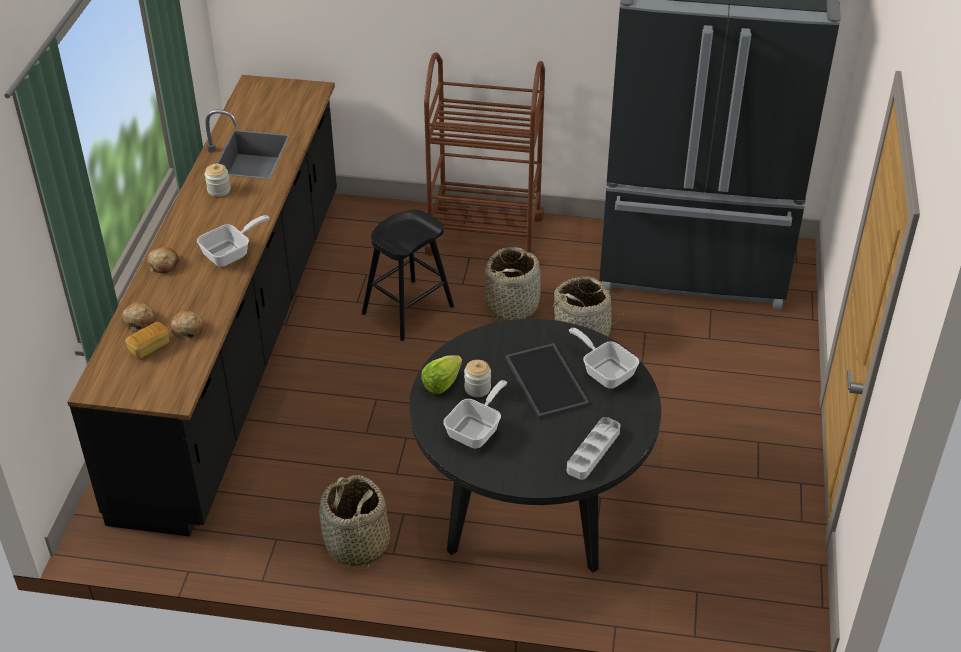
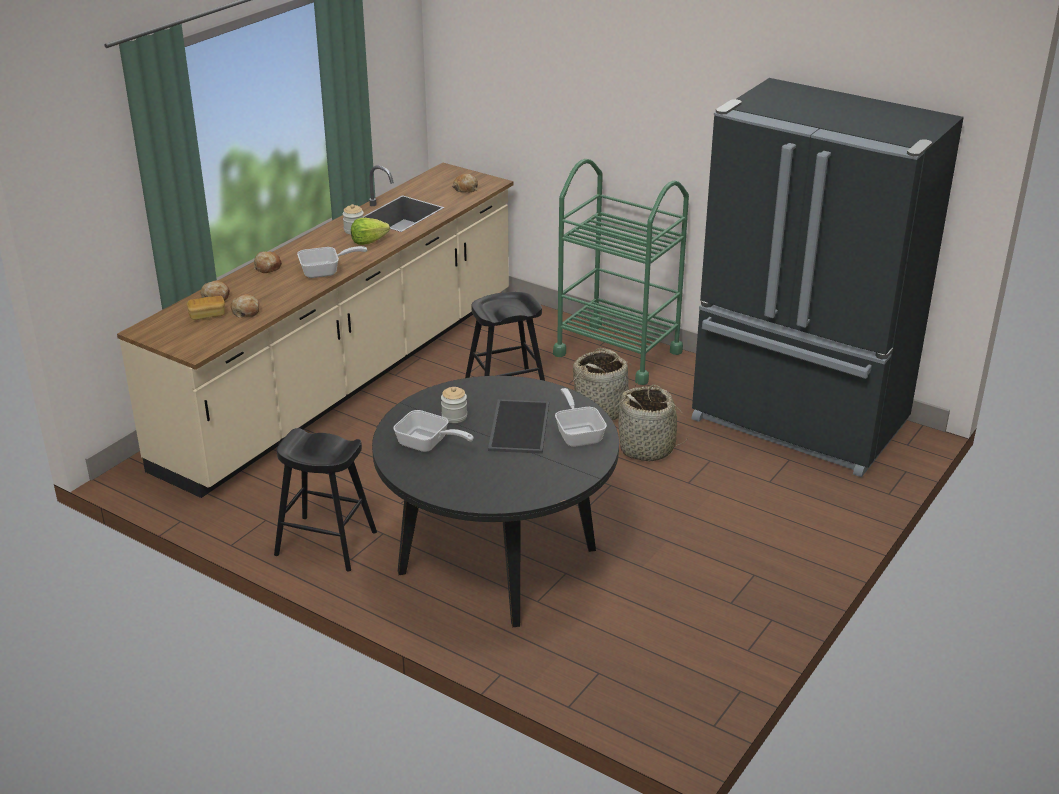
camera: 25 degrees right, 10 degrees down
black counter [67,75,337,537] -> beige counter [117,163,514,498]
basket [319,475,390,568] -> black stool [274,428,377,572]
lettuce [421,355,462,394] -> lettuce moved to [351,218,390,245]
brown cart [424,52,545,256] -> green cart [553,159,689,385]
frying pan [443,380,507,449] -> frying pan turned 60 degrees clockwise [393,410,473,452]
grey tray [567,417,620,480] -> none
none -> bread [452,174,478,193]

